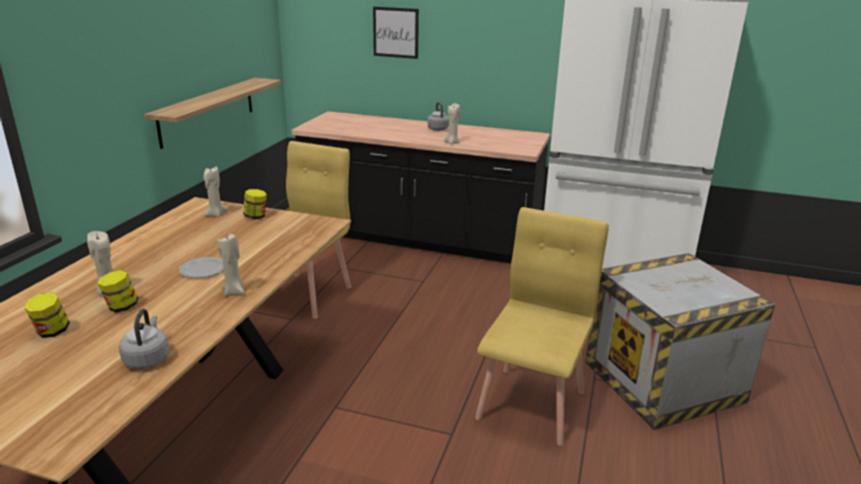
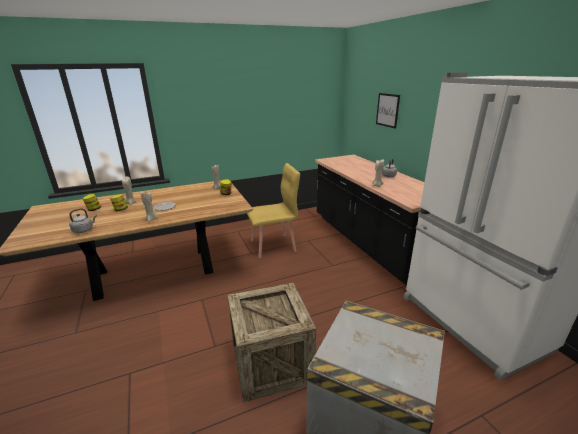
camera: 50 degrees right, 0 degrees up
shelf [144,78,281,149] -> none
yellow chair [475,207,609,446] -> crate [228,283,316,402]

